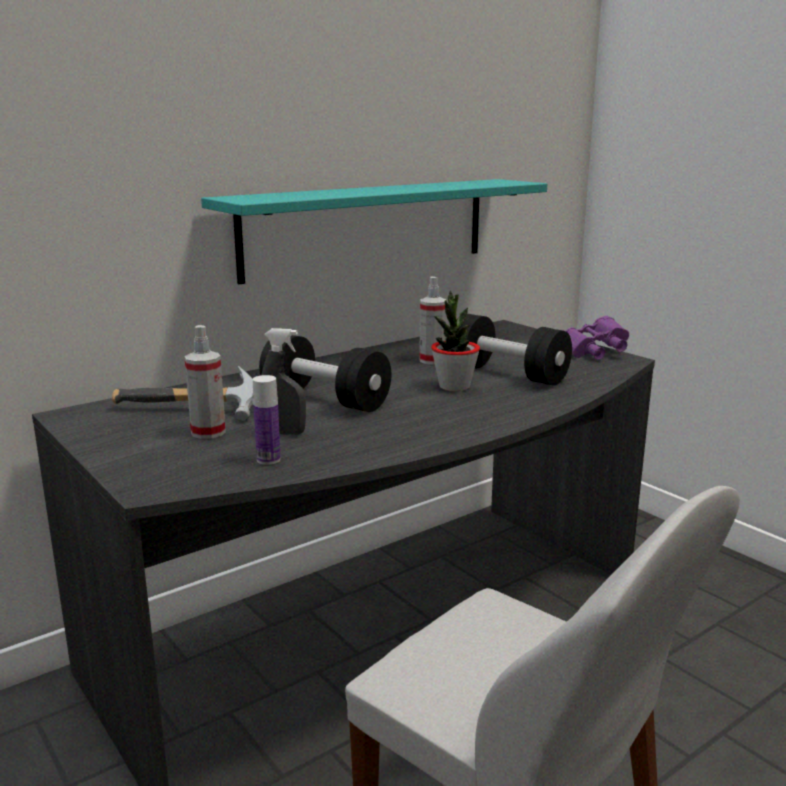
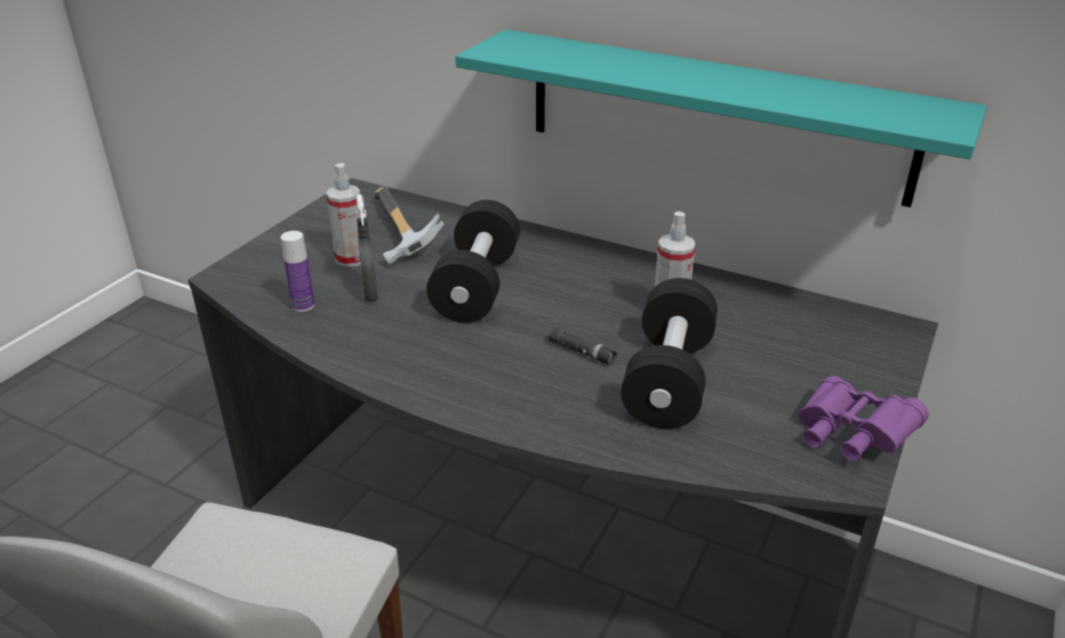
camera: 65 degrees right, 15 degrees up
potted plant [431,290,480,391] -> black flashlight [549,328,617,365]

